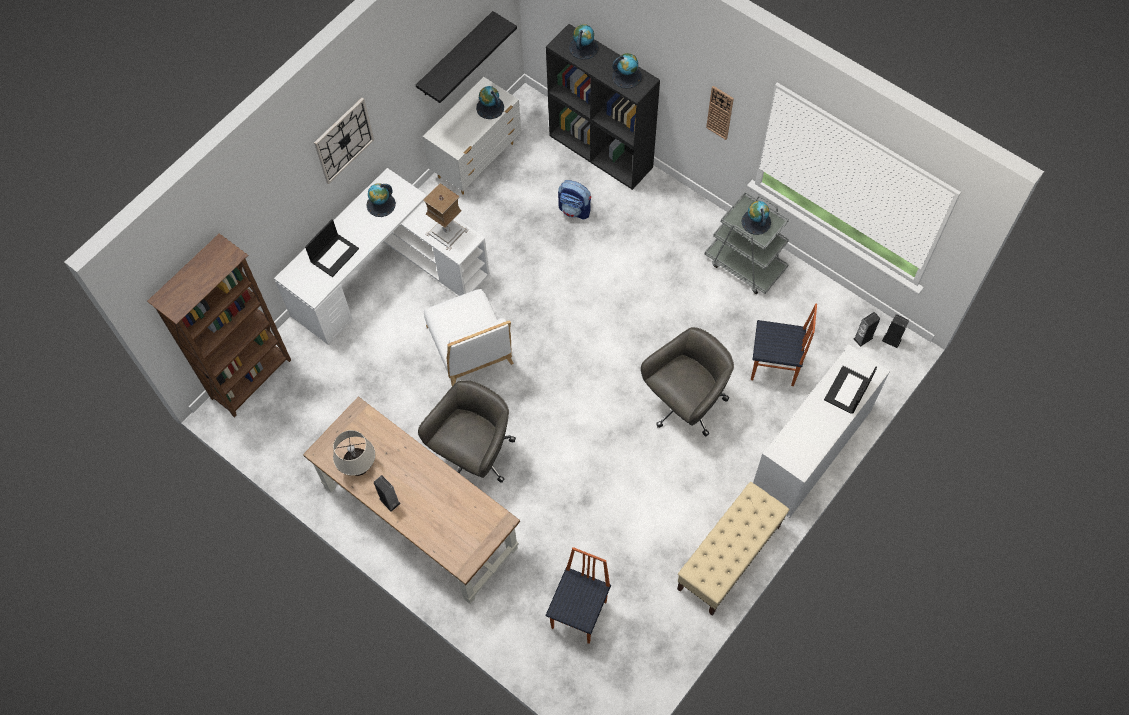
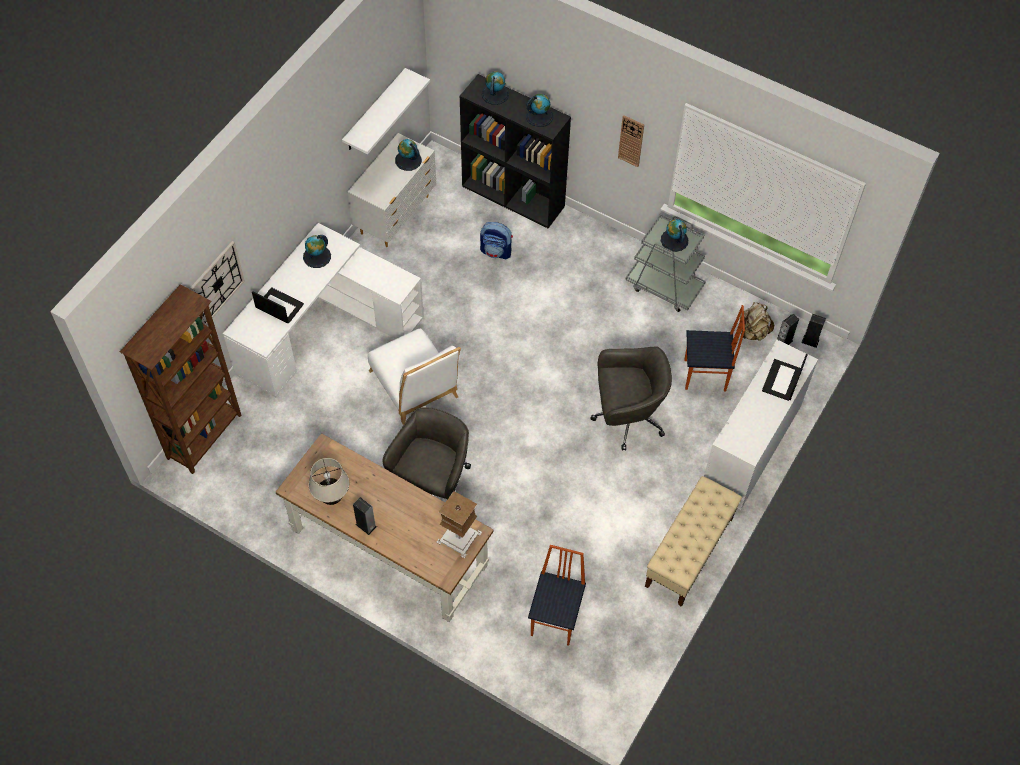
camera: 10 degrees left, 5 degrees down
laptop [305,219,359,277] -> laptop turned 90 degrees counterclockwise [252,287,304,323]
wall clock [314,98,374,184] -> wall clock moved to [190,241,245,325]
black shelf [416,11,517,103] -> white shelf [342,68,430,154]
table lamp [423,183,469,251] -> table lamp moved to [436,491,482,559]
grey office chair [641,327,734,436] -> grey office chair turned 45 degrees clockwise [590,346,672,450]
none -> beige backpack [740,302,774,341]

